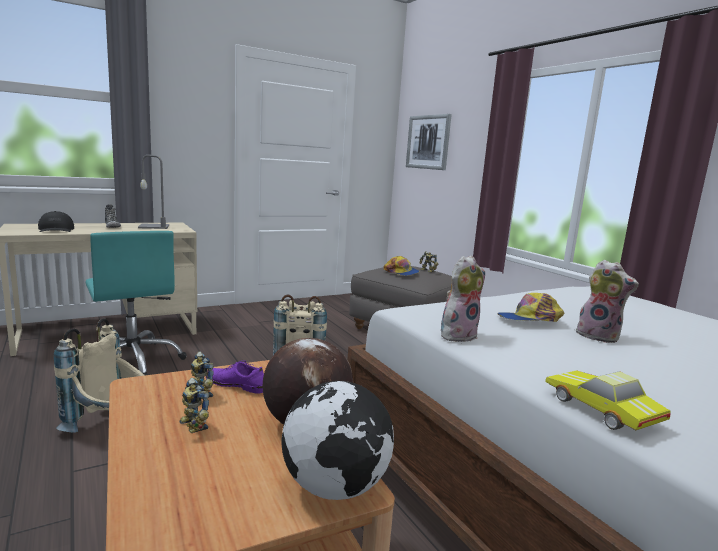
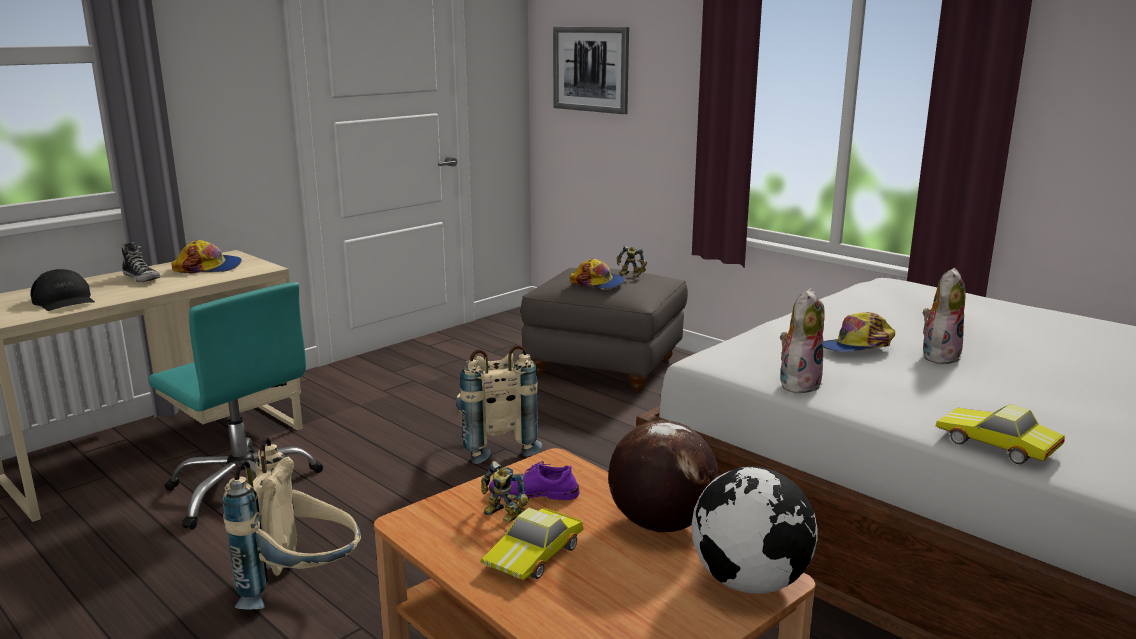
camera: 15 degrees left, 5 degrees up
grey table lamp [138,155,169,229] -> cap [171,240,242,274]
toy robot [179,378,209,433] -> toy car [480,508,584,580]
plush toy [576,260,639,343] -> plush toy turned 75 degrees counterclockwise [923,268,966,364]

